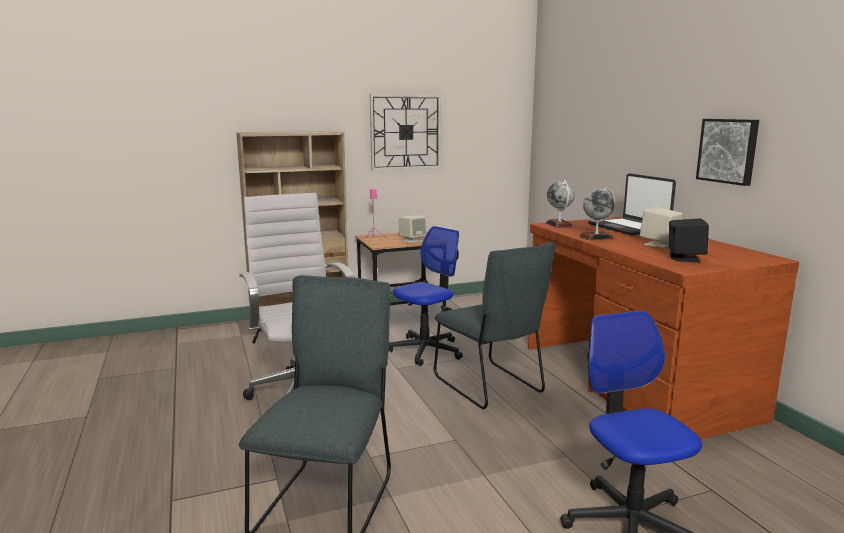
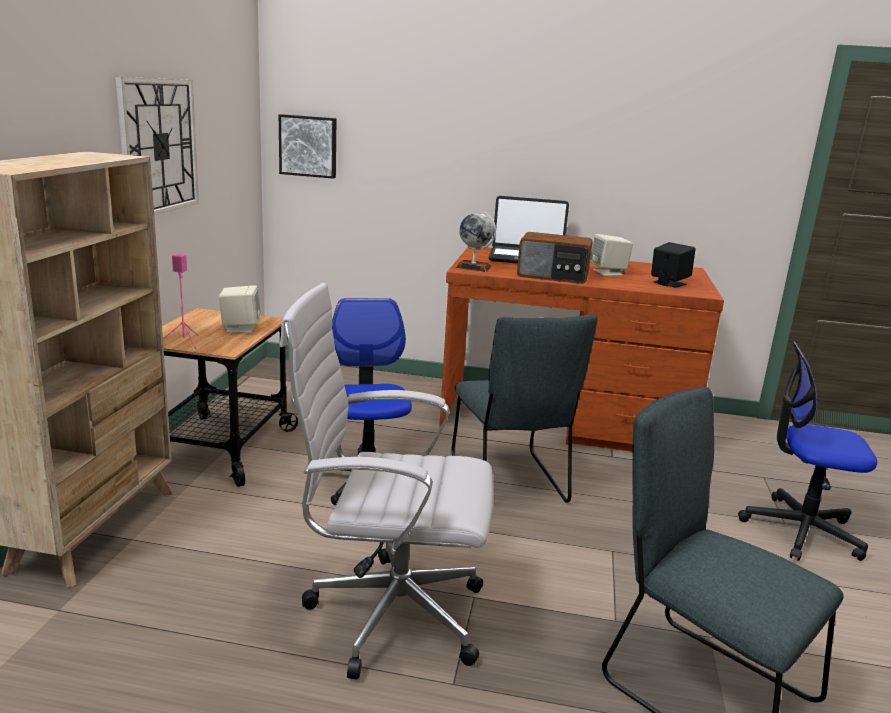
camera: 60 degrees left, 5 degrees up
grey chair [434,242,555,409] -> grey chair turned 75 degrees clockwise [451,315,598,503]
globe [579,187,615,240] -> radio [517,232,593,284]
picture [696,119,759,186] -> picture moved to [279,114,336,179]

